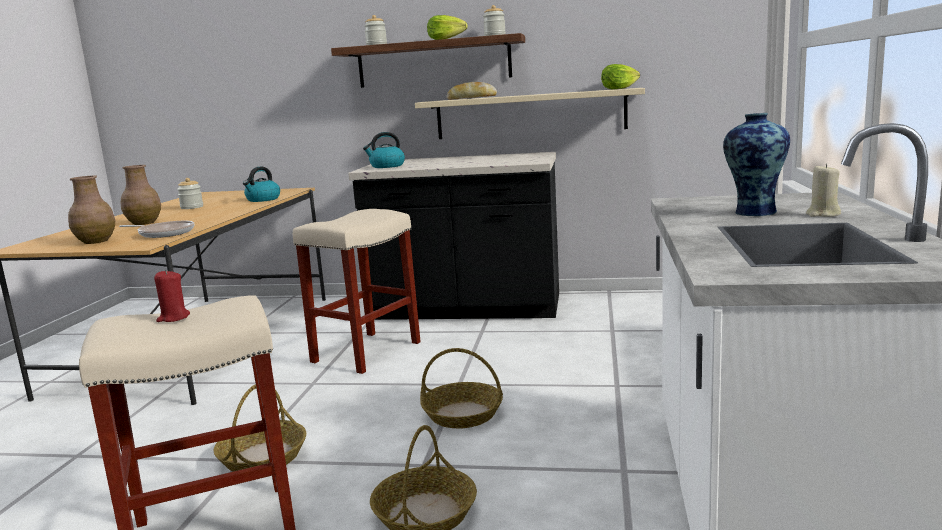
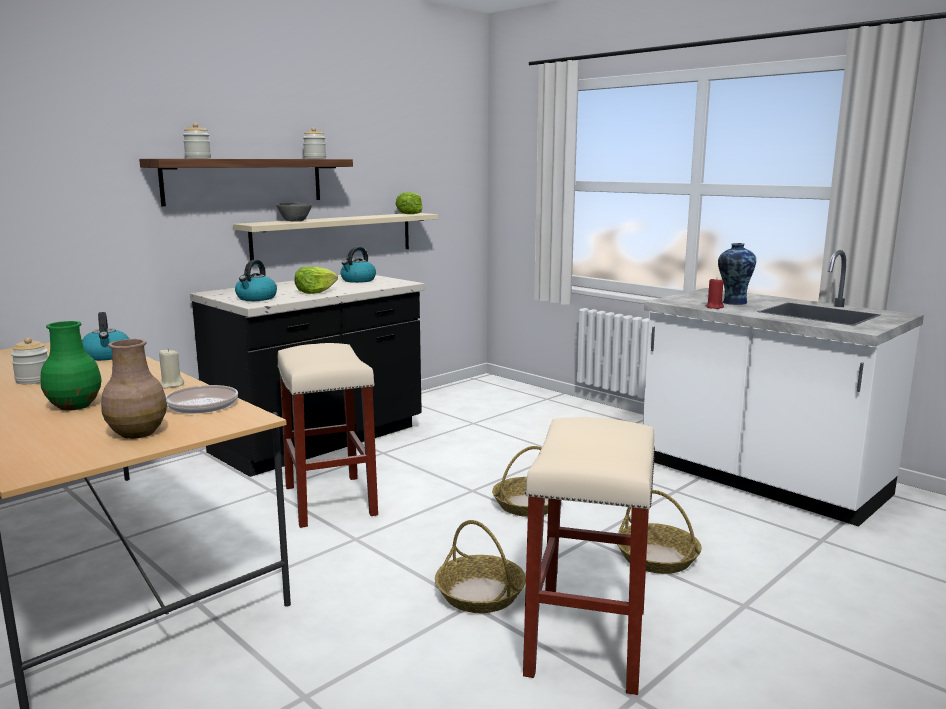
camera: 55 degrees left, 0 degrees up
brown vase [121,165,161,225] -> green vase [40,321,102,411]
red candle [154,270,190,322] -> red candle moved to [706,279,724,309]
lettuce [427,15,467,40] -> lettuce moved to [294,266,338,294]
bread [447,82,497,100] -> grey bowl [276,203,312,222]
beige candle [806,163,841,217] -> beige candle moved to [159,349,184,389]
none -> kettle [340,247,376,283]

